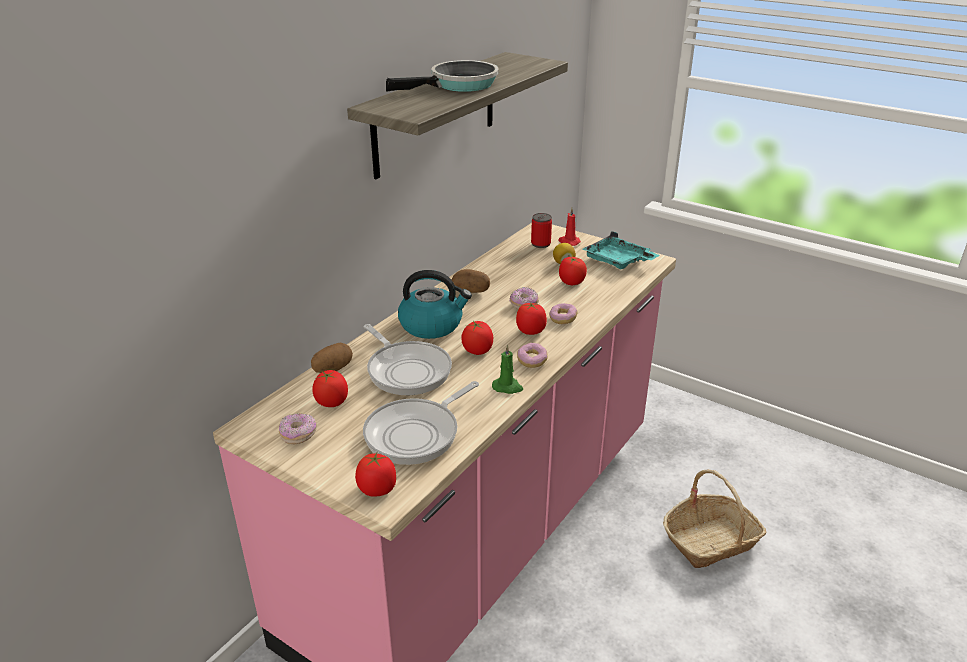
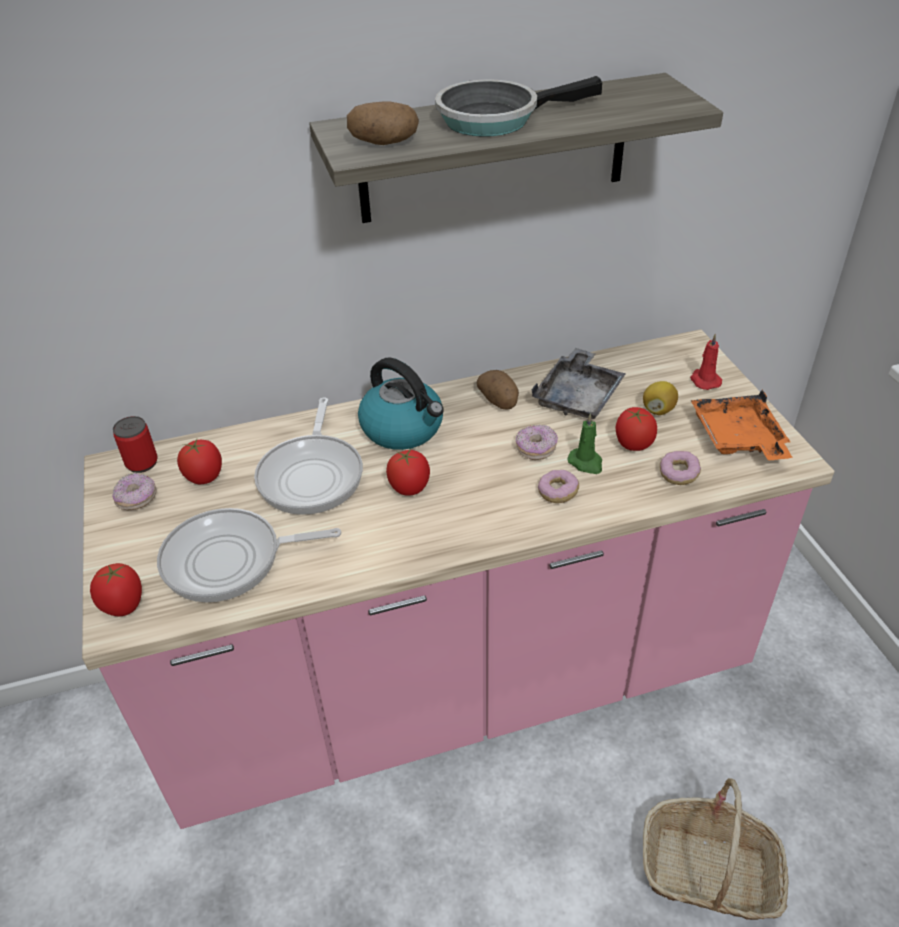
camera: 40 degrees right, 10 degrees up
potato [311,343,353,373] -> potato moved to [347,102,419,145]
frying pan [386,60,499,92] -> frying pan turned 150 degrees clockwise [435,76,602,137]
green candle [492,344,523,394] -> green candle moved to [567,413,602,474]
tomato [516,301,547,335] -> none
donut [517,343,548,368] -> donut moved to [660,451,701,485]
can [531,213,552,248] -> can moved to [113,416,158,473]
turquoise tray [583,231,660,269] -> orange tray [691,389,793,460]
none -> grey tray [532,348,626,419]

